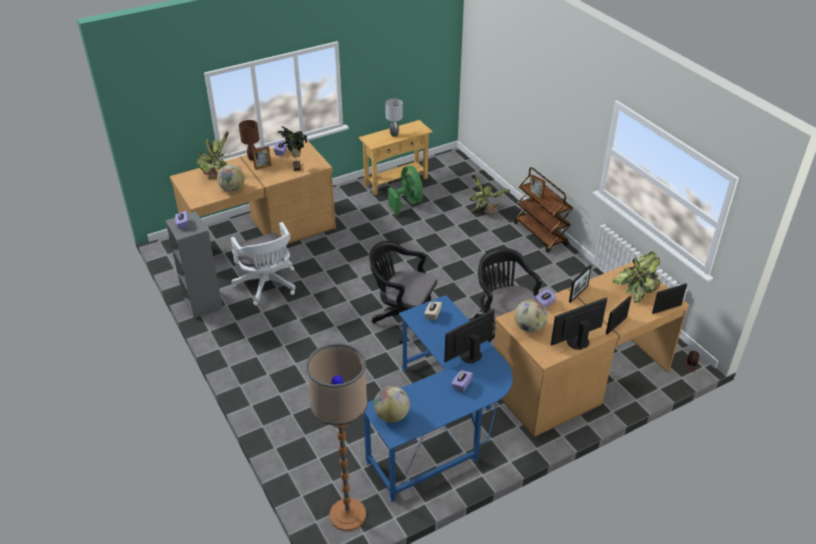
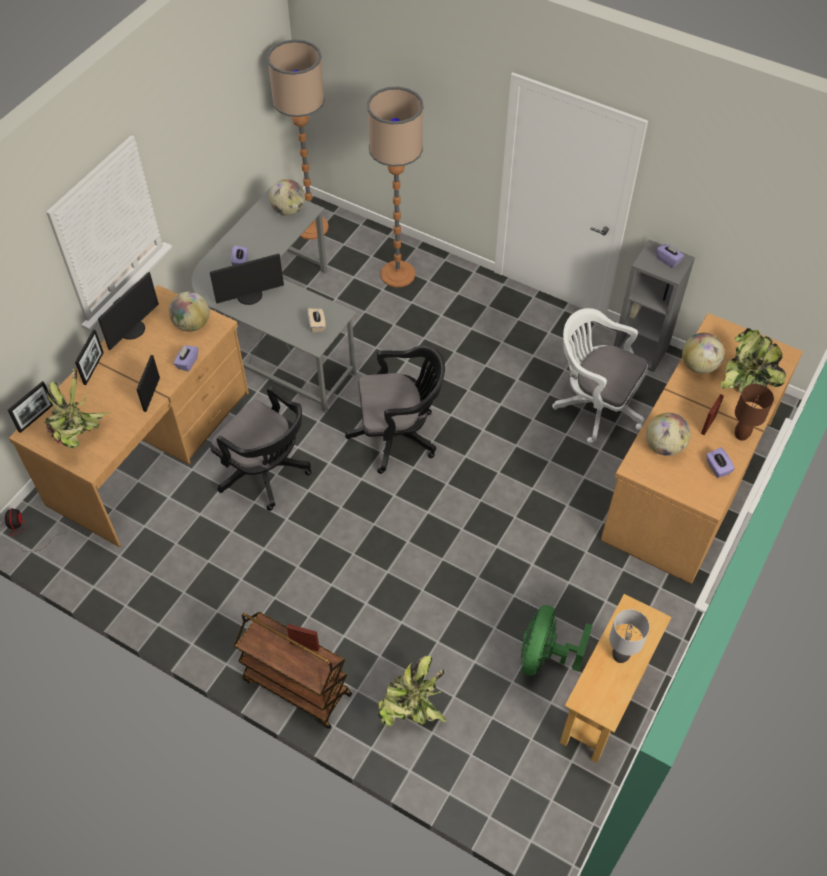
camera: 150 degrees right, 15 degrees up
potted plant [278,126,307,171] -> globe [646,413,690,456]
blue desk [363,295,513,502] -> grey desk [192,187,357,413]
green fan [388,166,423,215] -> green fan turned 75 degrees clockwise [521,605,593,676]
monitor [444,309,495,363] -> monitor turned 45 degrees clockwise [210,254,284,305]
none -> floor lamp [367,86,424,287]

